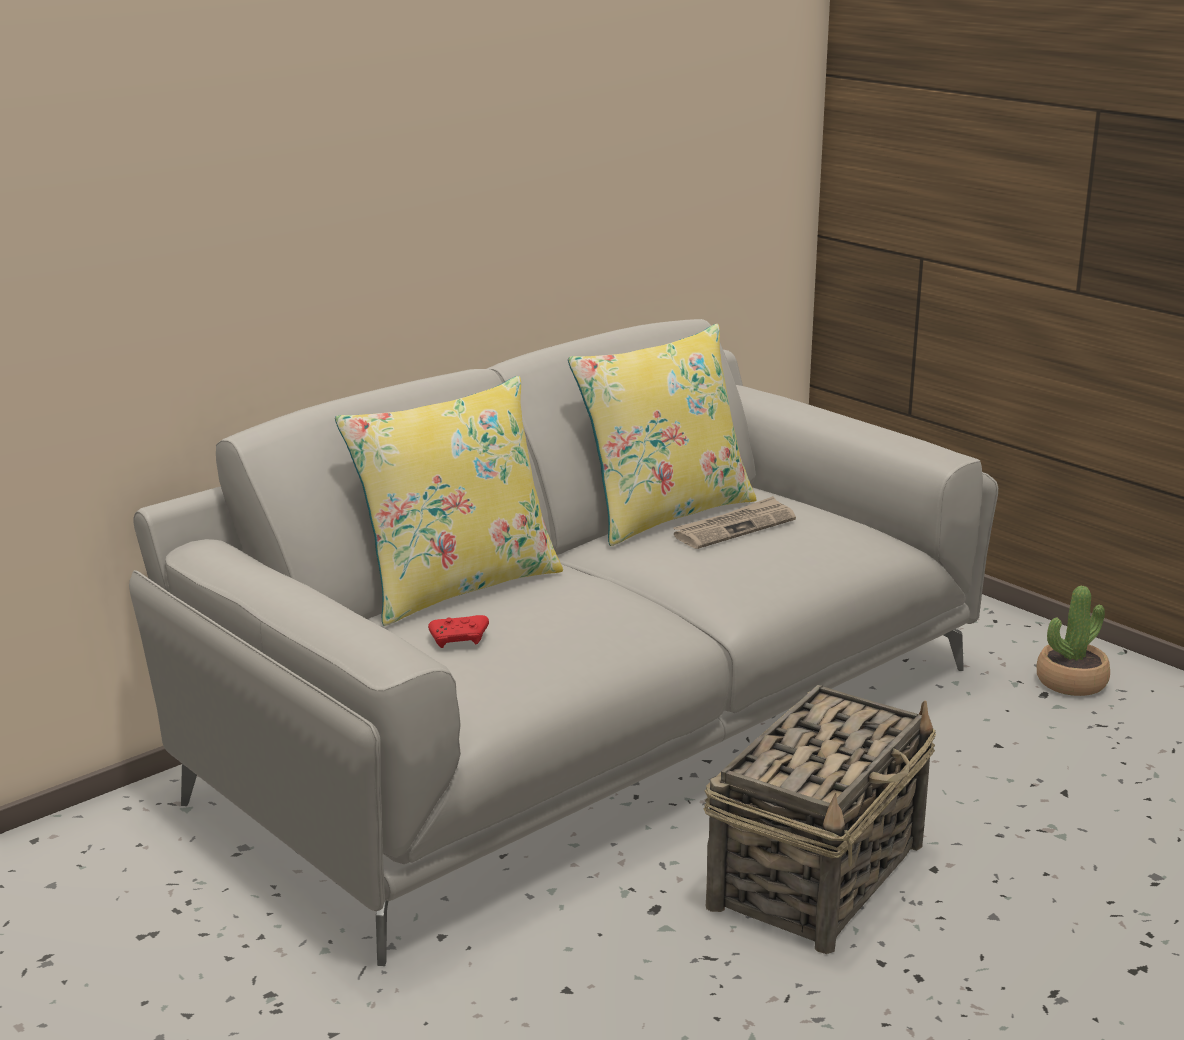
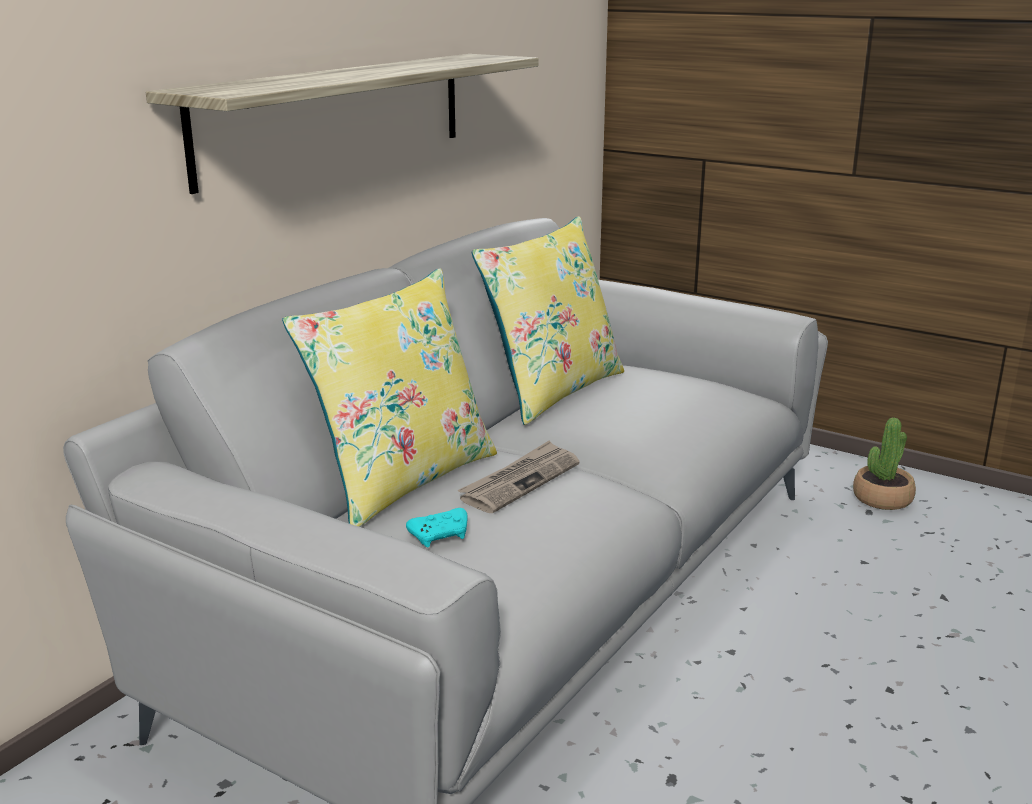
camera: 15 degrees left, 0 degrees up
red game controller [428,615,489,648] -> turquoise game controller [406,508,468,547]
newspaper [673,496,796,549] -> newspaper moved to [457,441,580,513]
basket [704,685,936,954] -> none
none -> shelf [146,54,539,194]

